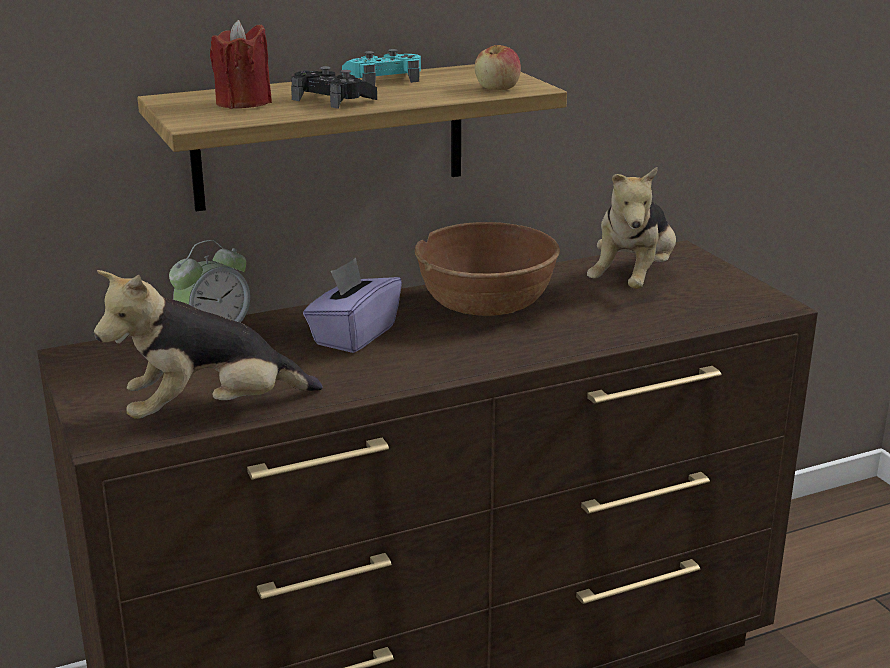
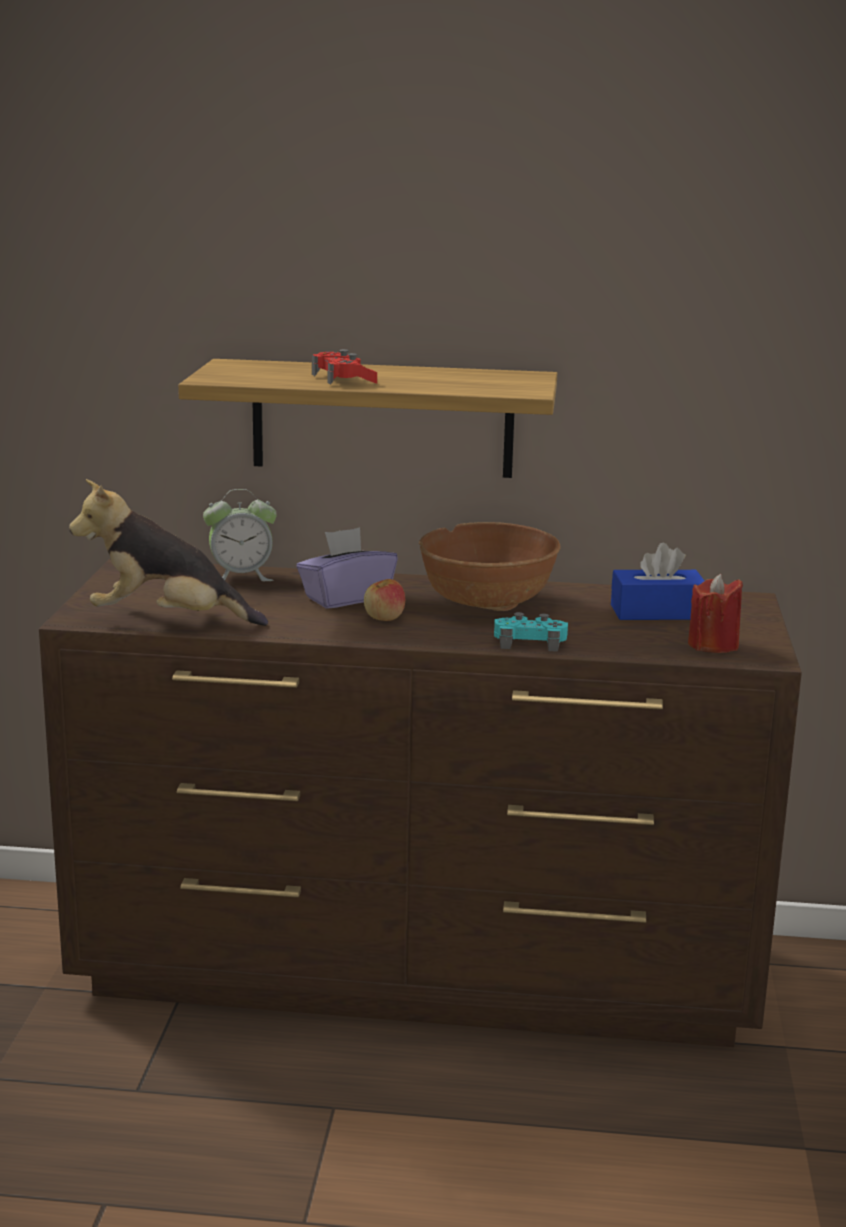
camera: 30 degrees right, 5 degrees down
red candle [210,20,272,109] -> red candle moved to [688,574,743,653]
black game controller [291,66,377,109] -> red game controller [312,349,377,385]
turquoise game controller [342,49,421,86] -> turquoise game controller moved to [494,612,568,652]
apple [475,45,521,90] -> apple moved to [364,579,405,621]
plush toy [587,166,676,289] -> blue tissue box [611,543,704,620]

